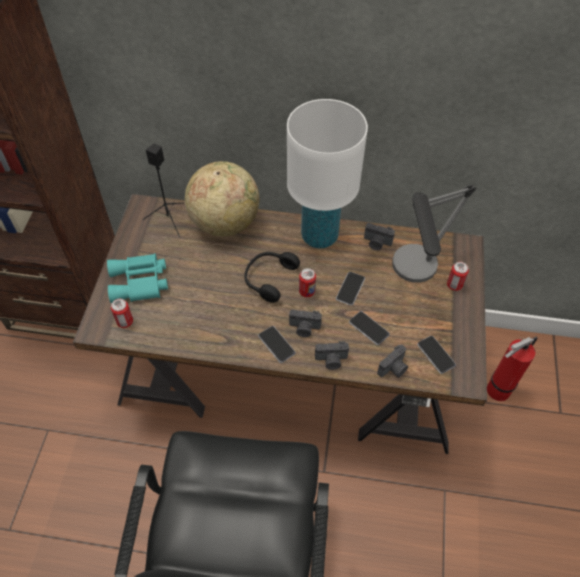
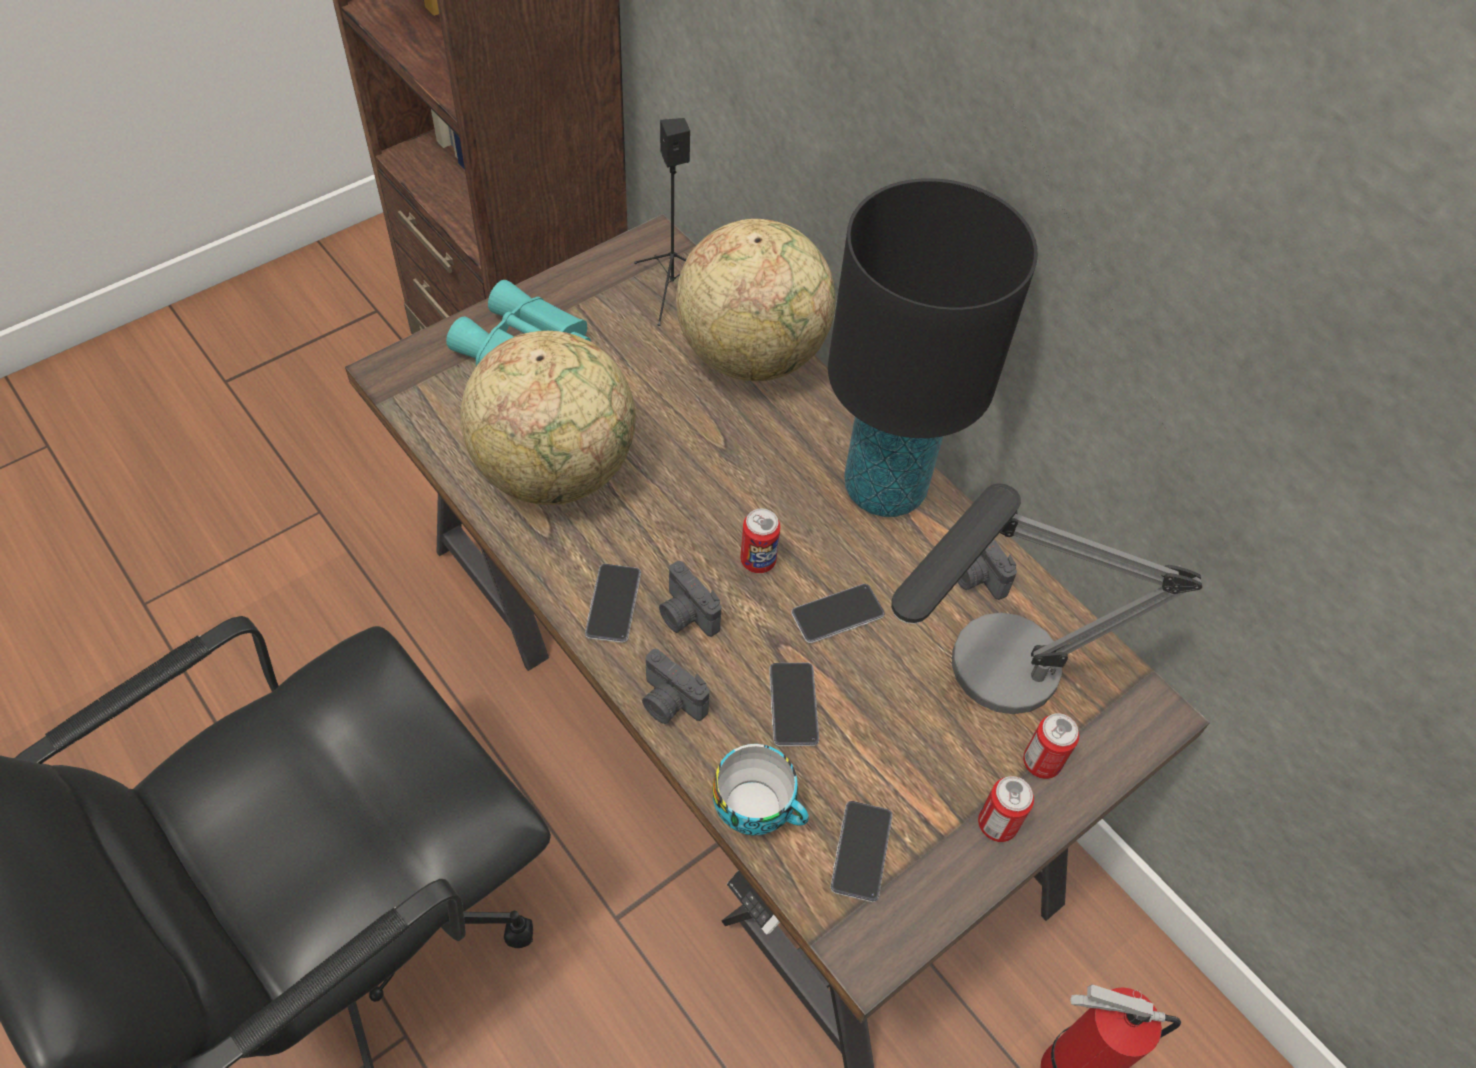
camera: 40 degrees right, 0 degrees up
can [111,299,133,328] -> can moved to [978,776,1034,842]
black headphones [244,252,300,303] -> none
white table lamp [287,99,368,248] -> black table lamp [828,178,1038,517]
camera [377,345,408,378] -> cup [712,744,809,836]
none -> globe [460,331,636,505]

